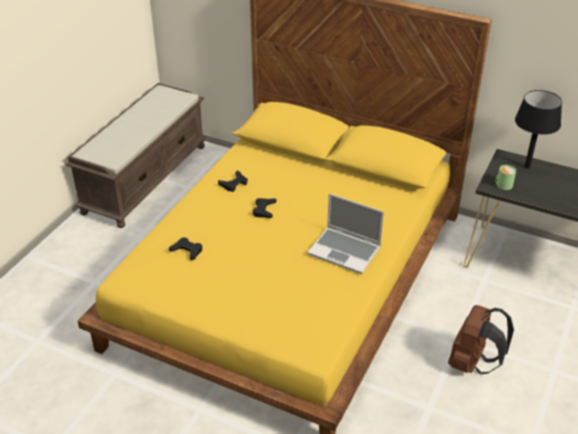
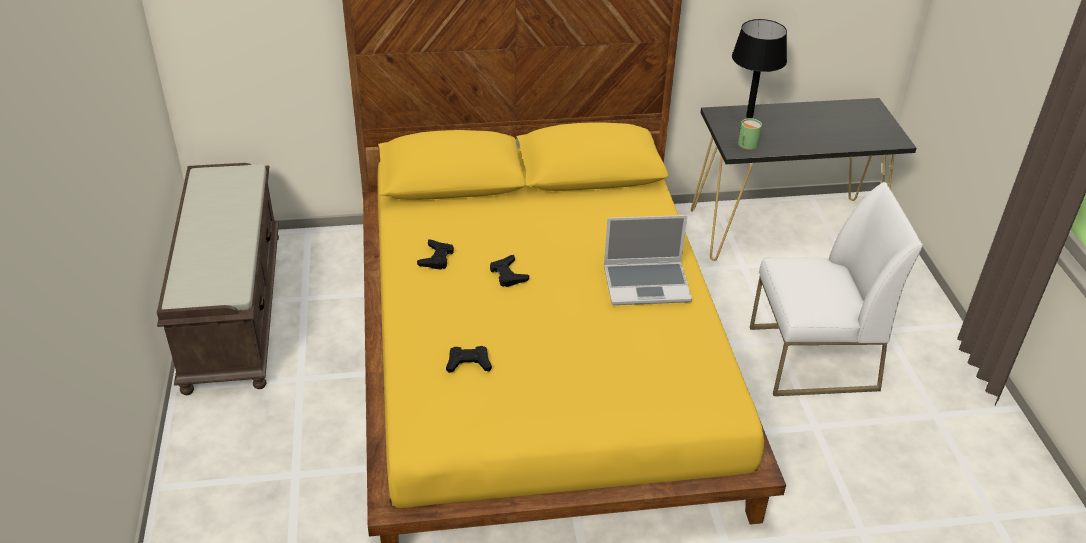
camera: 35 degrees left, 0 degrees up
brown backpack [448,305,514,374] -> white chair [750,182,923,396]

